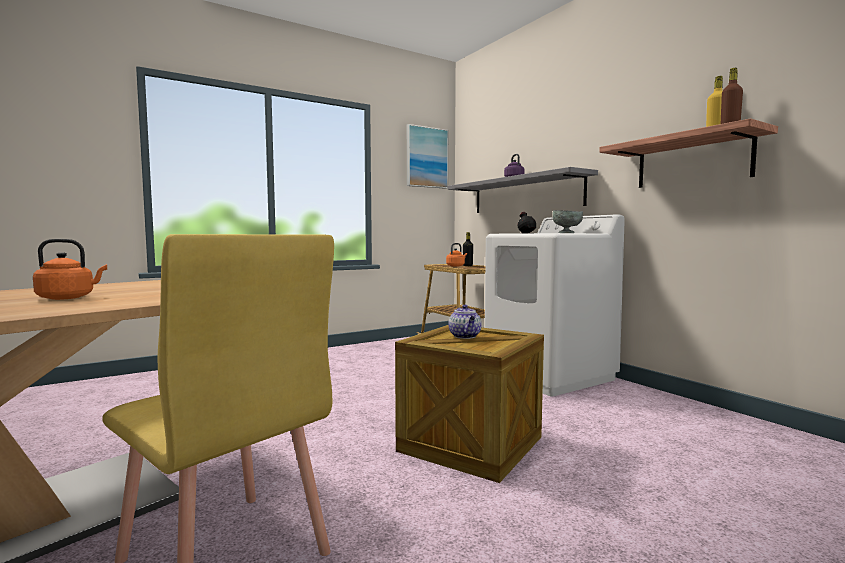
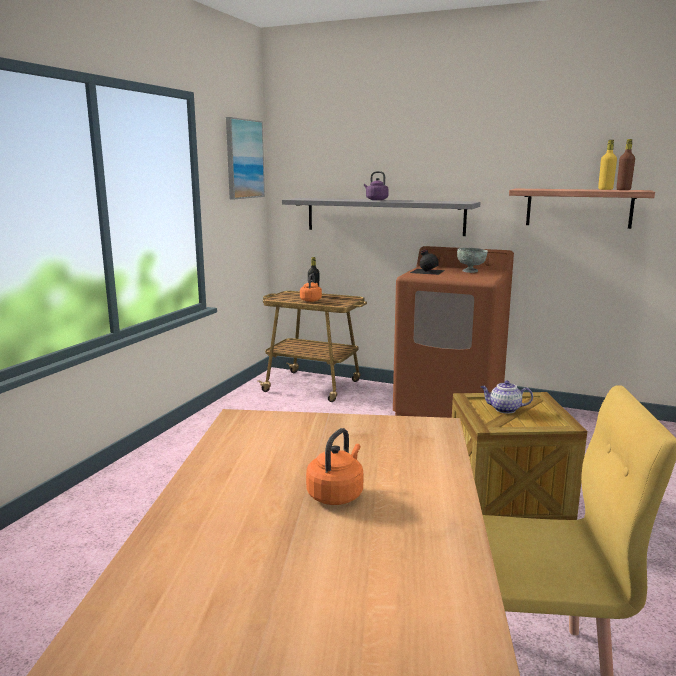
camera: 35 degrees left, 10 degrees up
teapot [448,305,482,339] -> teapot turned 150 degrees clockwise [481,381,533,413]
white washing machine [485,214,625,397] -> brown washing machine [393,246,514,418]

